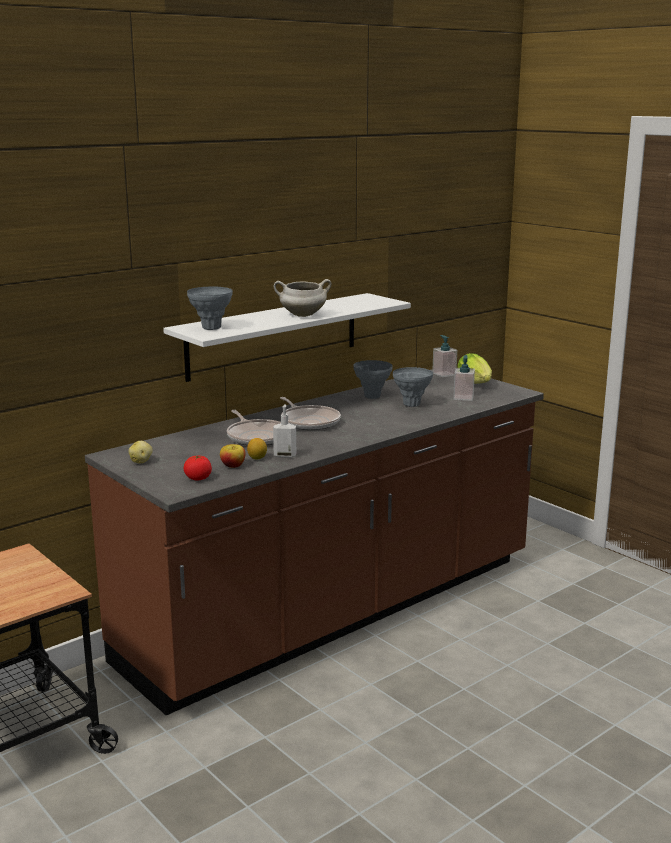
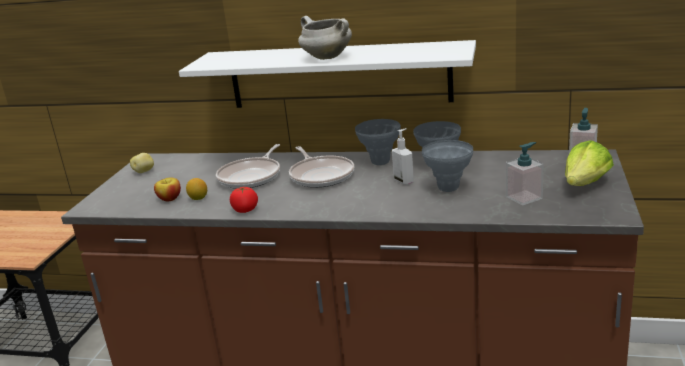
camera: 55 degrees right, 5 degrees up
tomato [184,456,212,480] -> tomato moved to [230,187,258,213]
grey vase [187,287,233,330] -> grey vase moved to [355,119,401,165]
soap dispenser [273,404,296,458] -> soap dispenser moved to [392,128,414,185]
frying pan [280,397,341,430] -> frying pan turned 45 degrees counterclockwise [289,146,354,188]

